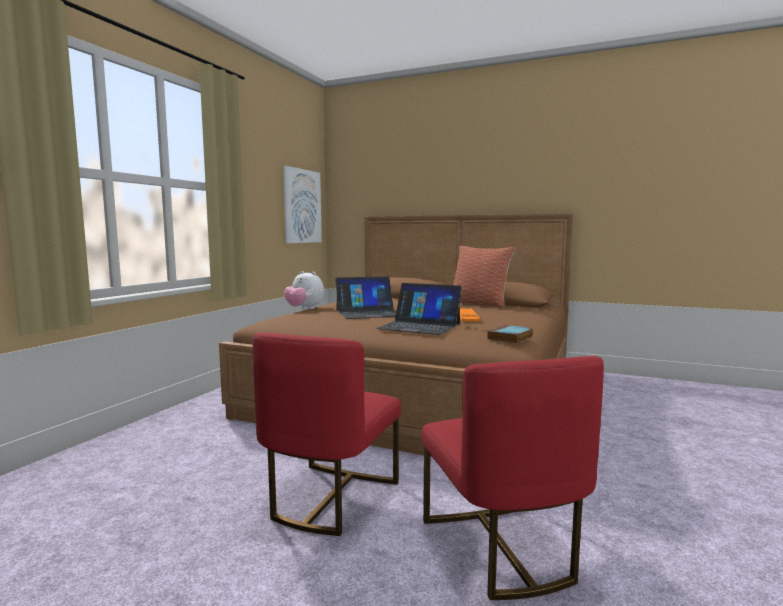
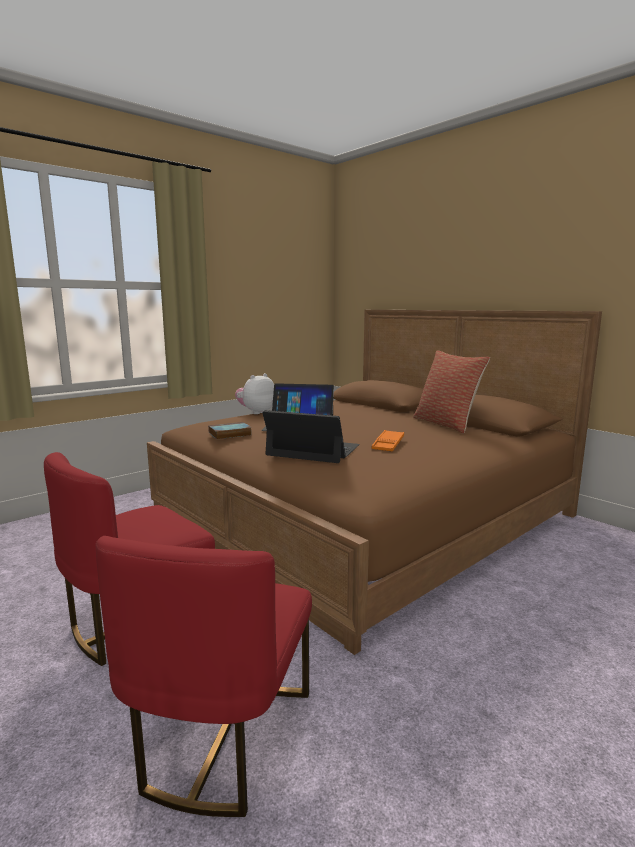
camera: 25 degrees right, 5 degrees up
picture [283,166,322,243] -> none
plush toy [284,271,324,309] -> plush toy turned 75 degrees clockwise [235,373,274,414]
laptop [376,283,462,335] -> laptop turned 150 degrees clockwise [262,410,360,463]
book [487,325,533,344] -> book moved to [208,422,252,439]

